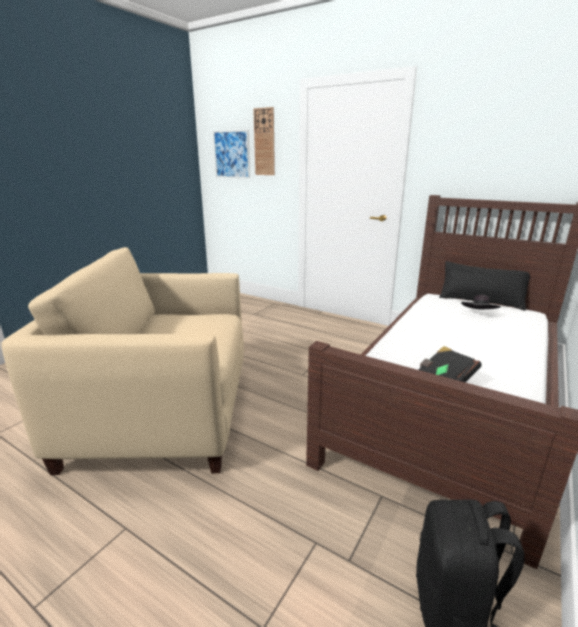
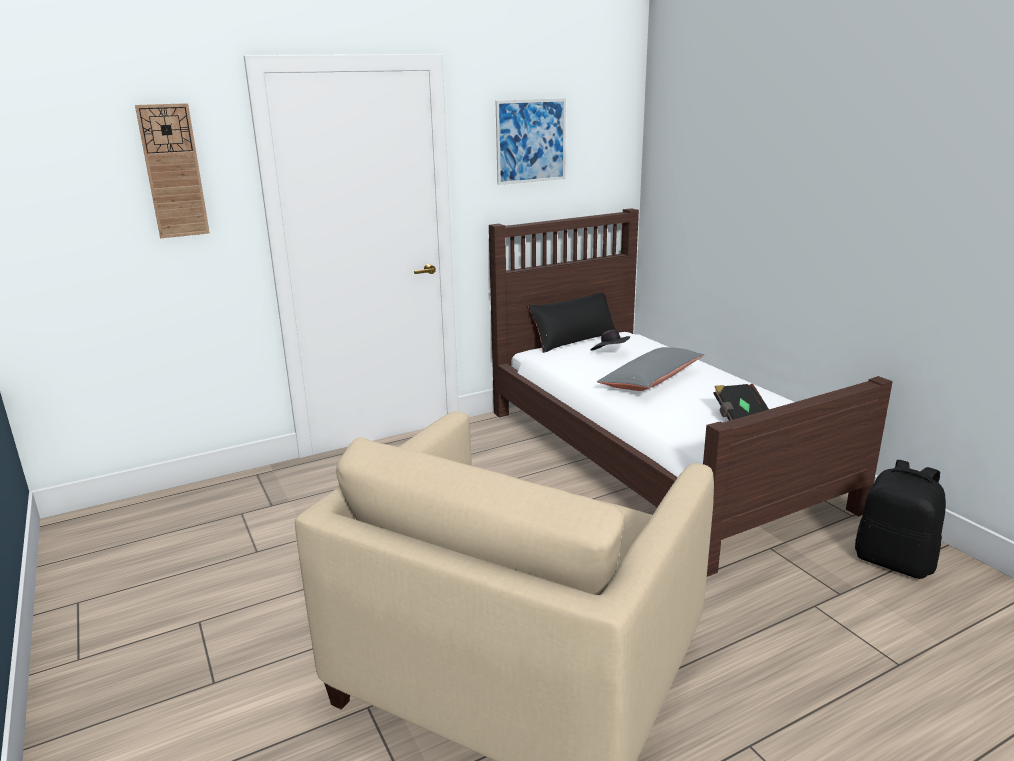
camera: 60 degrees left, 0 degrees up
picture [213,130,250,179] -> picture moved to [496,98,566,185]
none -> grey pillow [597,347,705,391]

